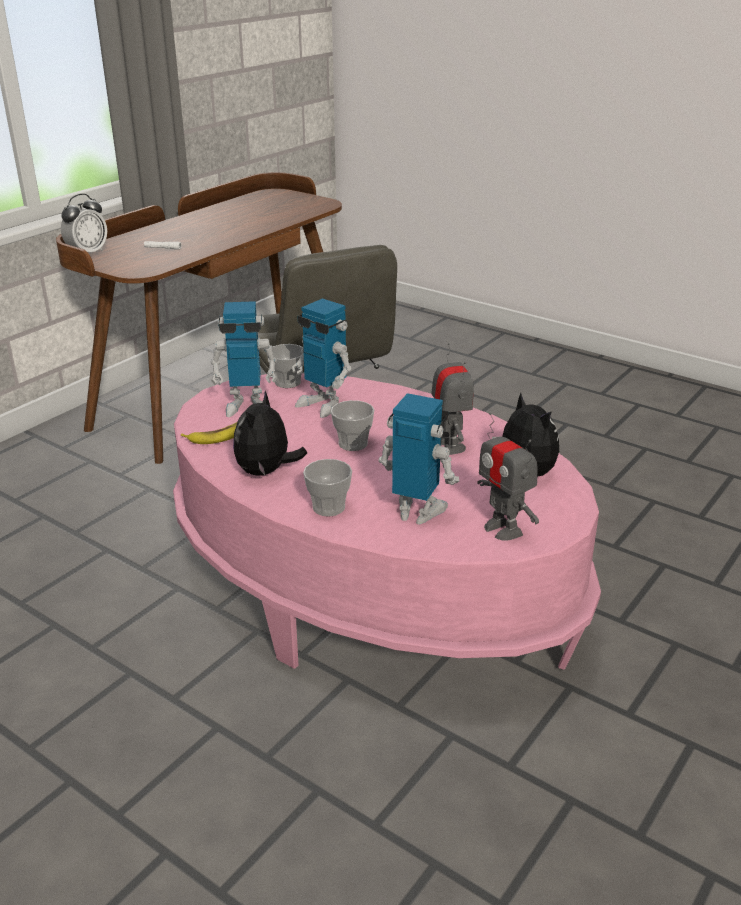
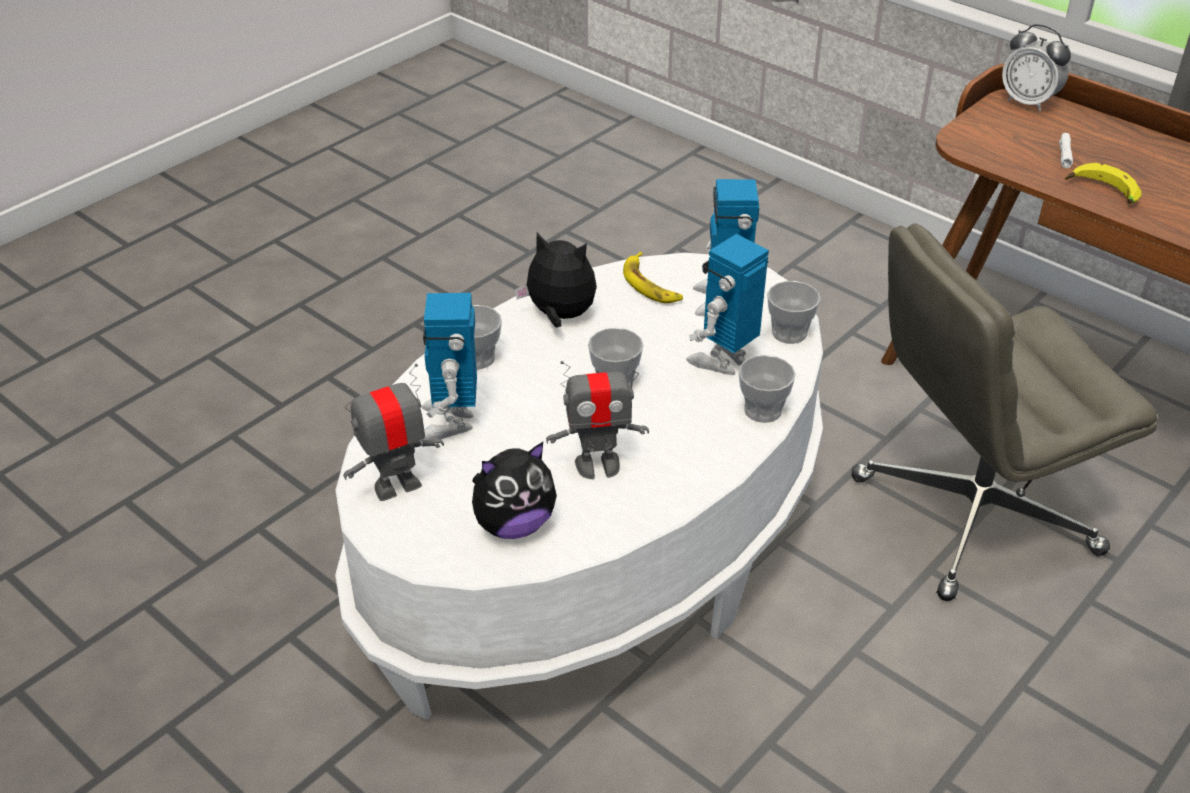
camera: 95 degrees right, 10 degrees up
pink coffee table [173,373,601,670] -> white coffee table [335,253,823,720]
toy robot [378,393,459,525] -> toy robot turned 150 degrees clockwise [420,293,477,441]
none -> cup [739,355,796,423]
none -> banana [1065,163,1141,204]

